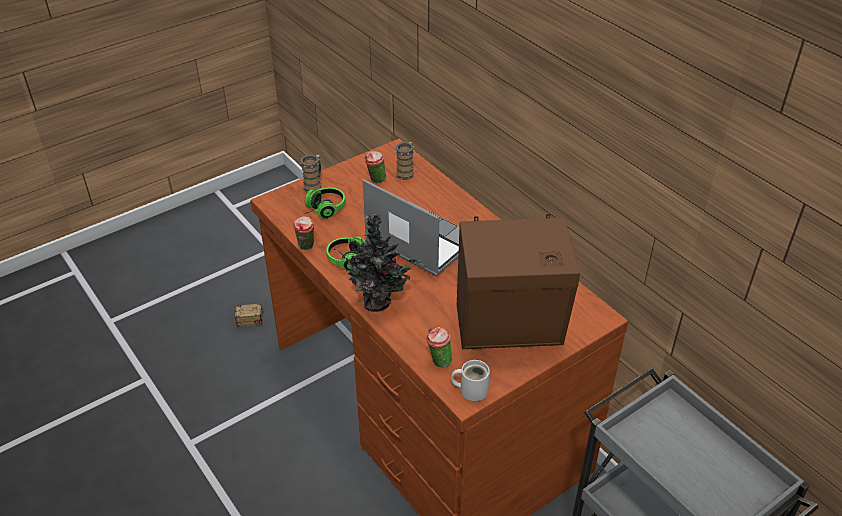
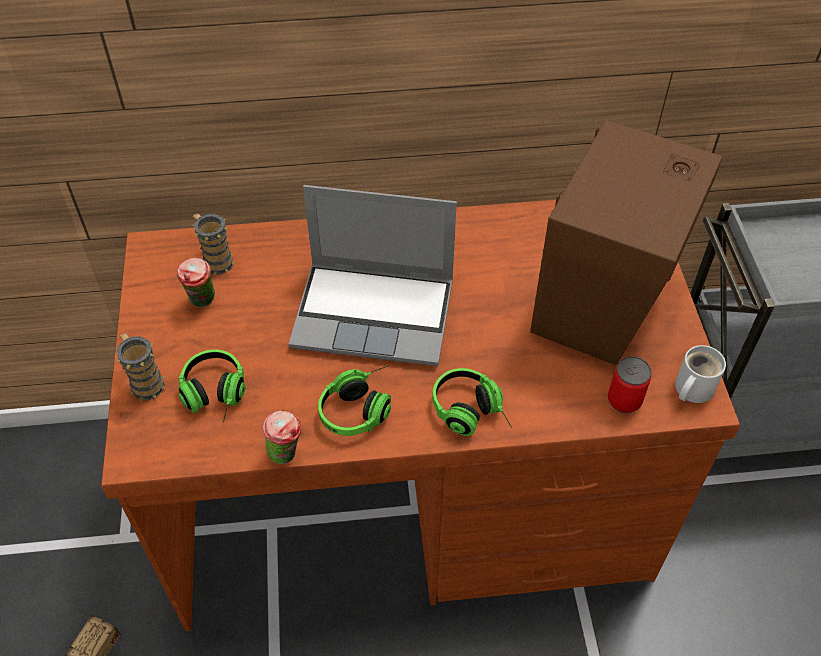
camera: 60 degrees left, 10 degrees up
potted plant [334,214,421,312] -> headphones [432,368,512,436]
laptop [363,179,459,276] -> laptop turned 150 degrees counterclockwise [289,185,457,366]
cup [426,327,452,367] -> can [608,356,652,413]

